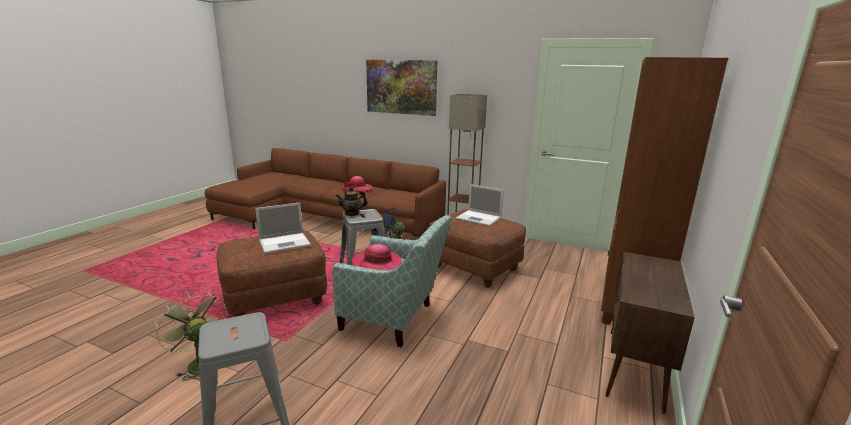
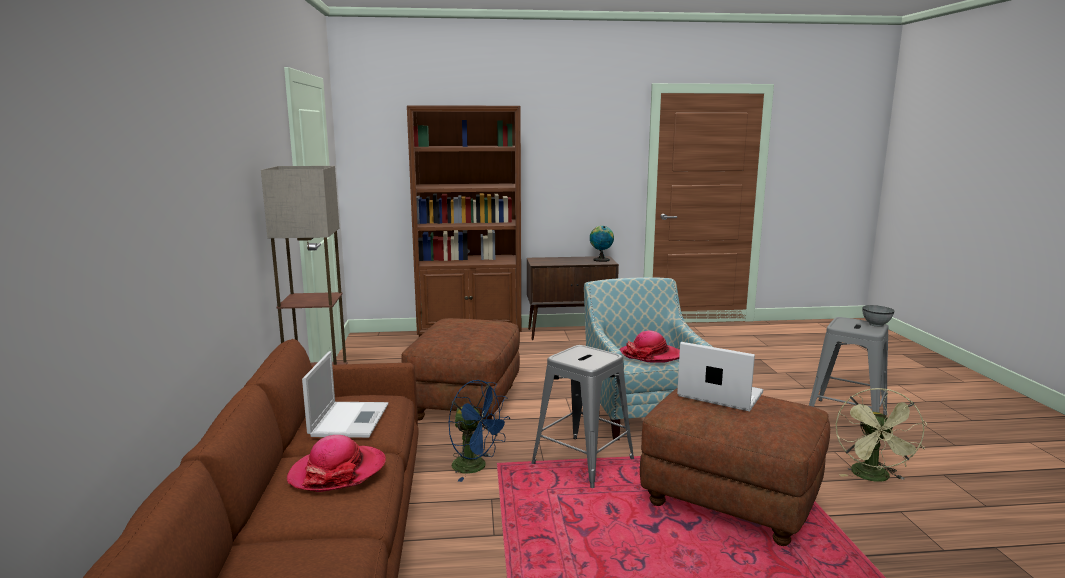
camera: 120 degrees left, 5 degrees down
teapot [336,186,368,216] -> none
picture [366,60,437,116] -> none
laptop [456,184,504,226] -> laptop moved to [302,351,388,438]
none -> globe [590,226,614,262]
none -> grey bowl [862,305,894,327]

